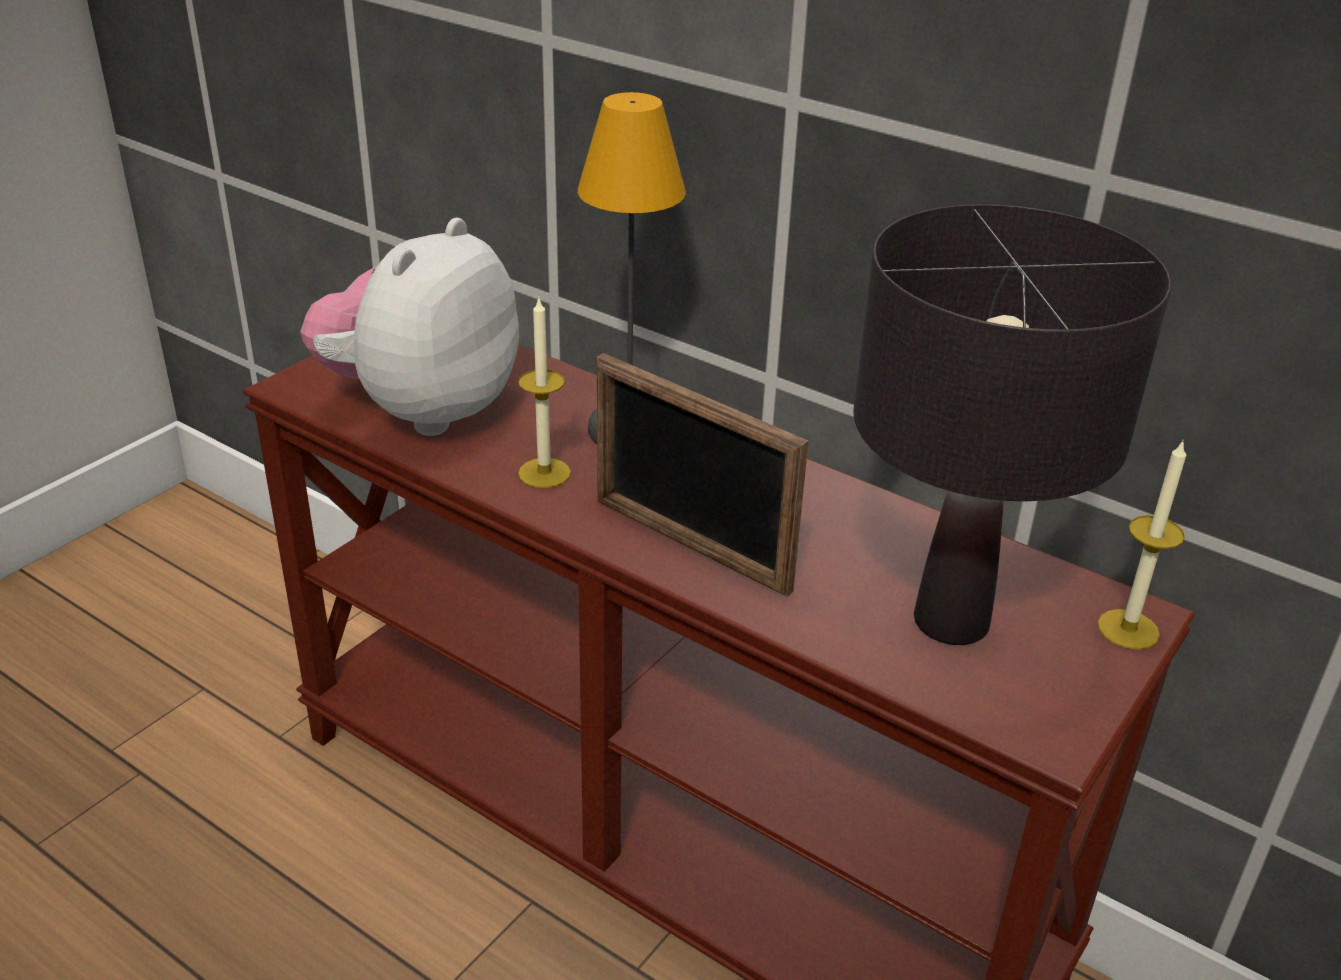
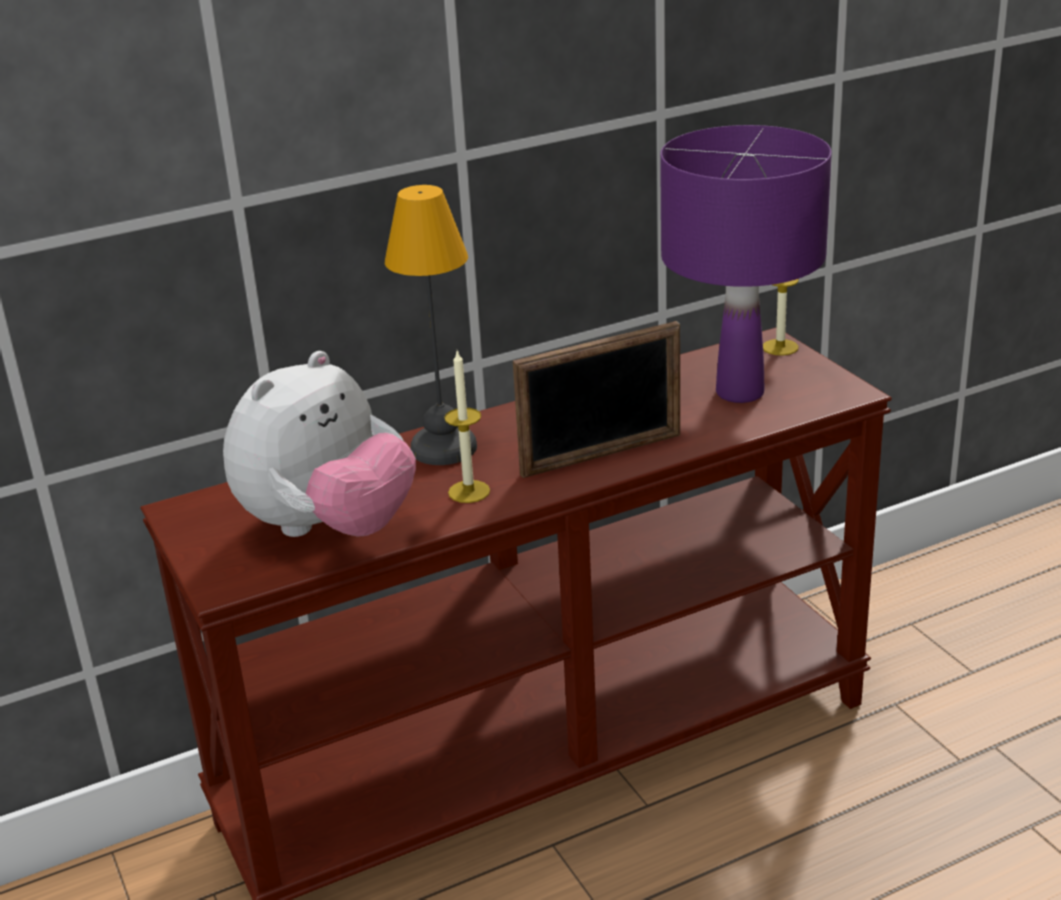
camera: 60 degrees left, 5 degrees down
plush toy [300,218,519,436] -> plush toy turned 105 degrees counterclockwise [223,351,416,537]
black table lamp [853,204,1171,645] -> purple table lamp [660,125,832,403]

